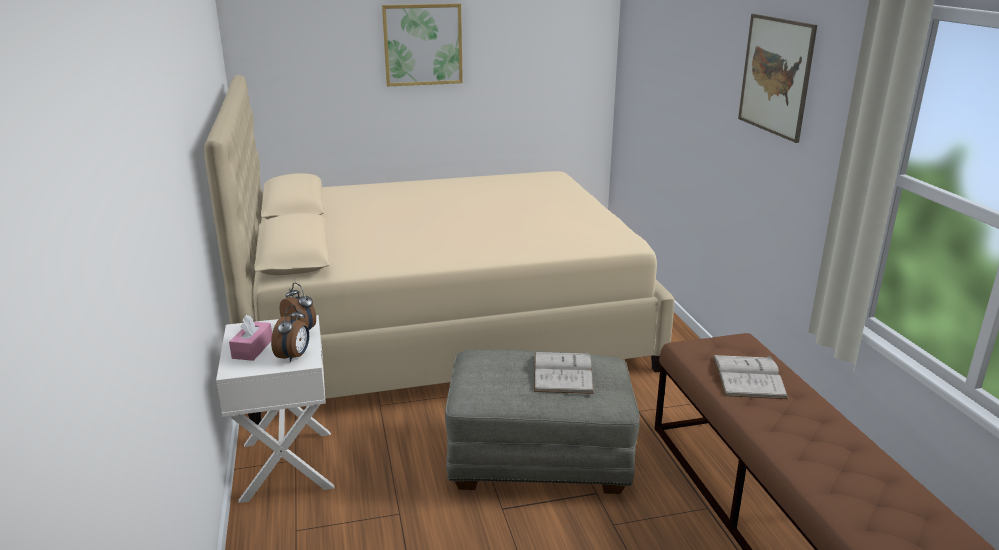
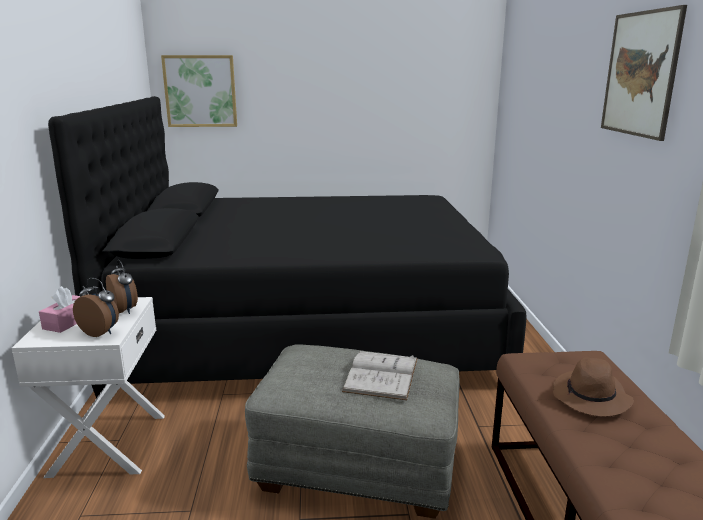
camera: 10 degrees right, 5 degrees down
beige bed [204,75,674,425] -> black bed [48,96,526,398]
alarm clock [271,305,309,363] -> alarm clock turned 90 degrees counterclockwise [73,278,119,337]
picture [382,3,463,87] -> picture moved to [161,55,237,127]
white book [713,355,788,399] -> brown hat [553,358,634,416]

